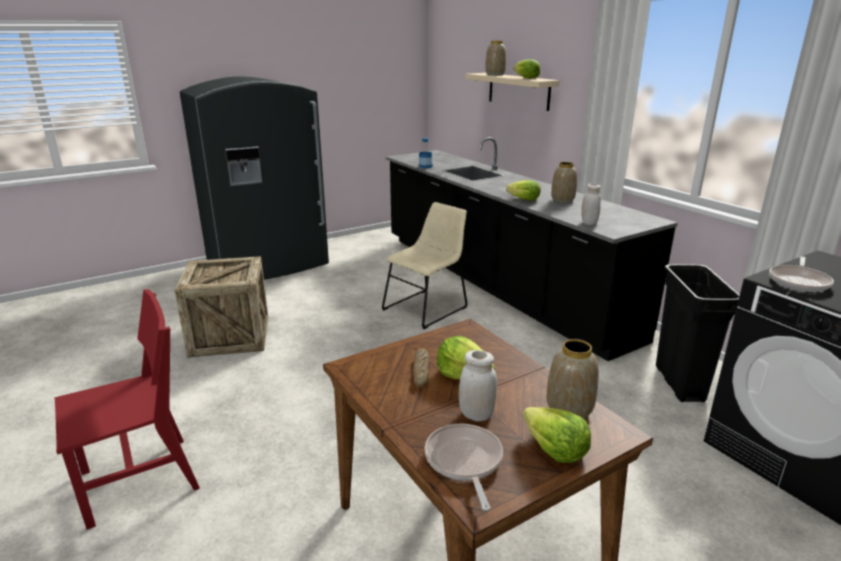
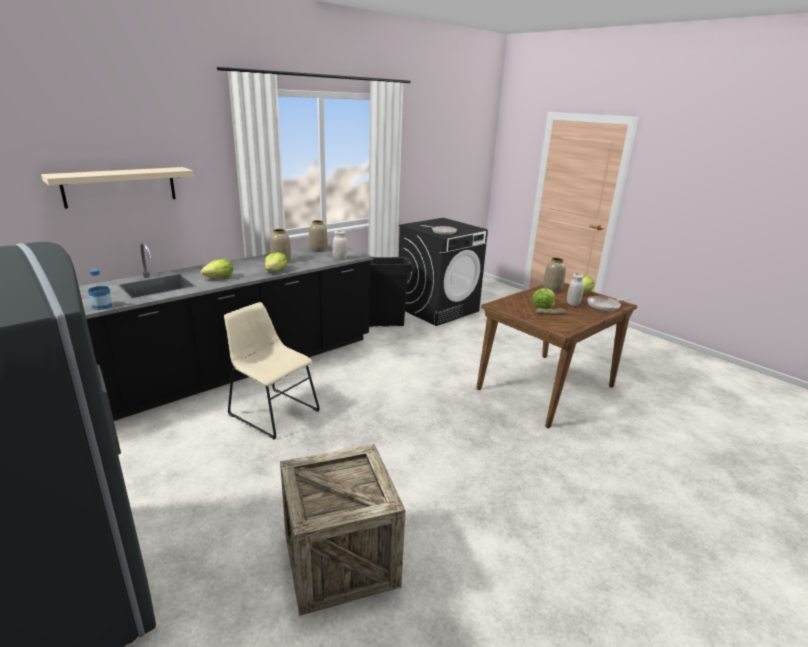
camera: 100 degrees left, 0 degrees up
red chair [54,289,200,530] -> none
vase [485,41,506,76] -> vase moved to [309,220,328,252]
lettuce [514,59,540,79] -> lettuce moved to [200,259,233,278]

